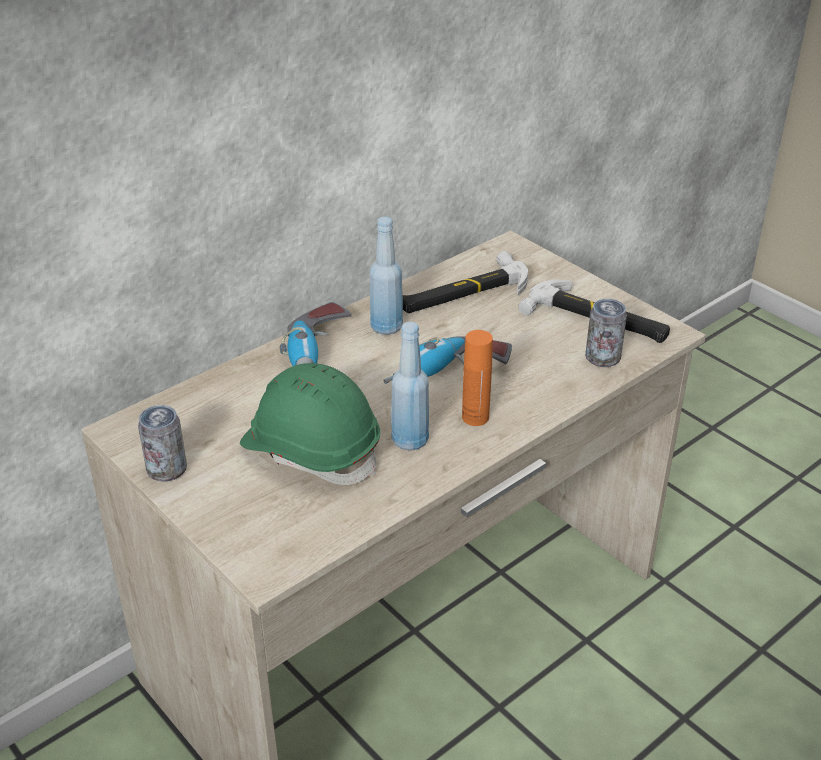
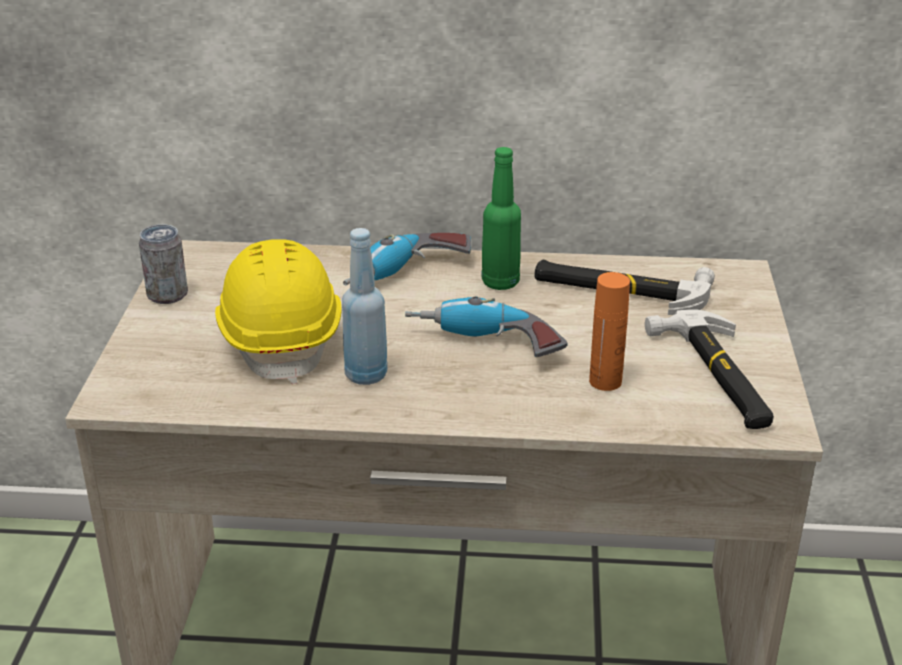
camera: 45 degrees right, 5 degrees down
green hard hat [240,363,380,485] -> yellow hard hat [215,239,341,384]
blue bottle [370,216,403,335] -> green bottle [481,147,521,290]
orange bottle [462,330,493,426] -> orange bottle moved to [589,272,630,391]
can [585,299,627,367] -> none

